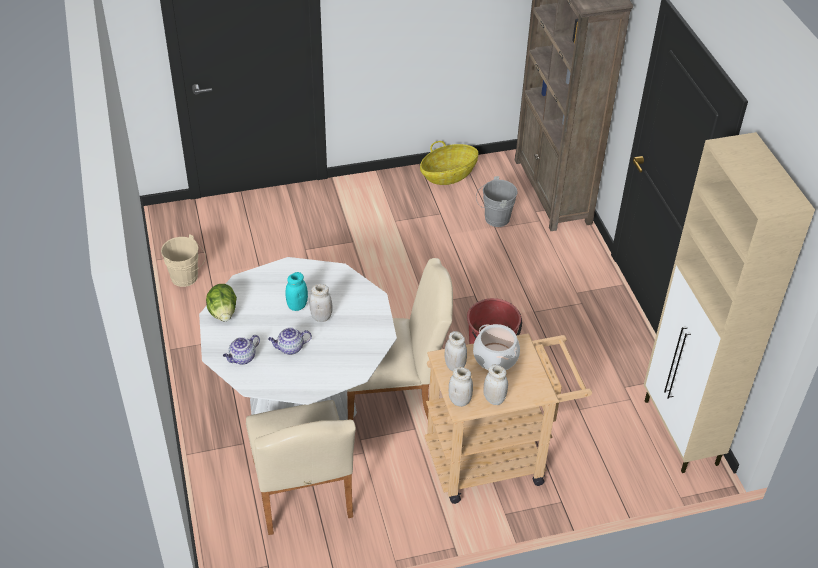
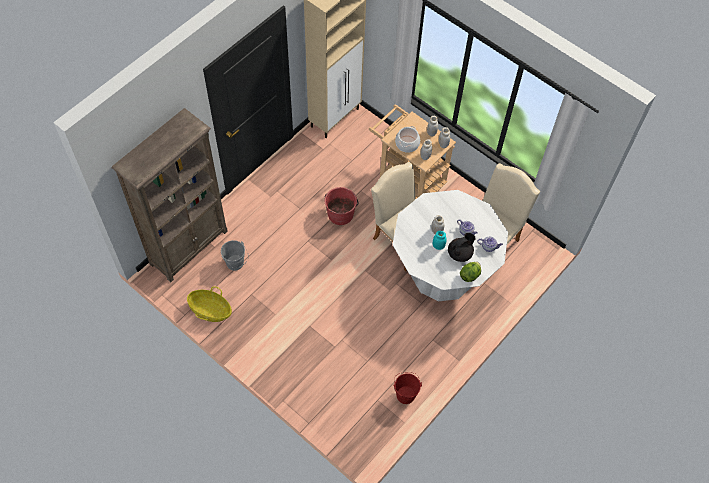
camera: 125 degrees left, 15 degrees up
beige bucket [161,234,206,287] -> red bucket [394,372,422,404]
none -> black teapot [448,233,476,262]

